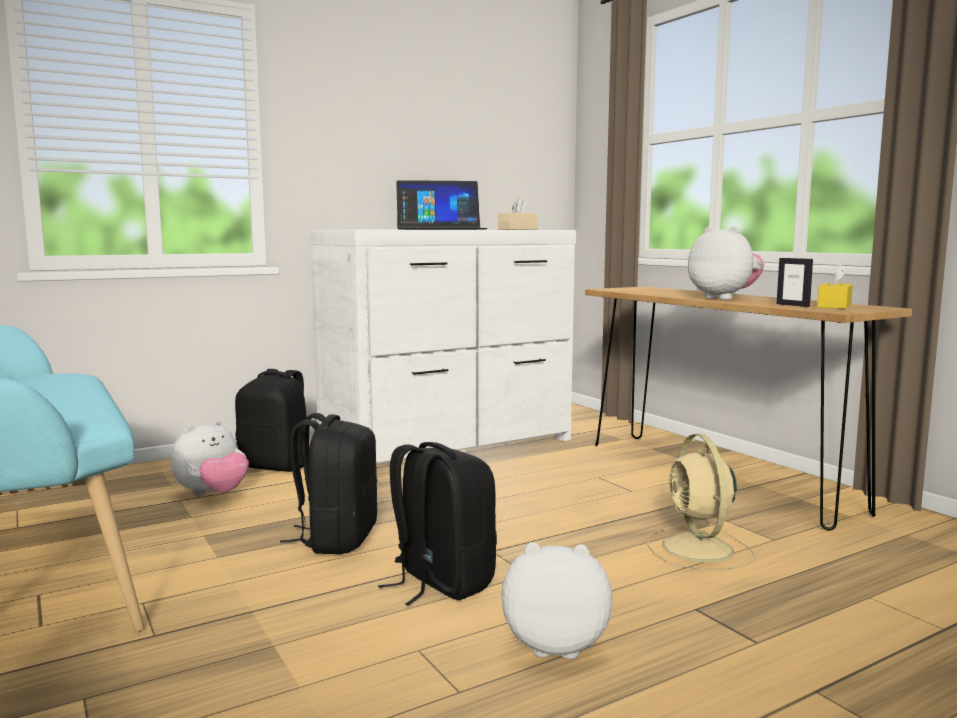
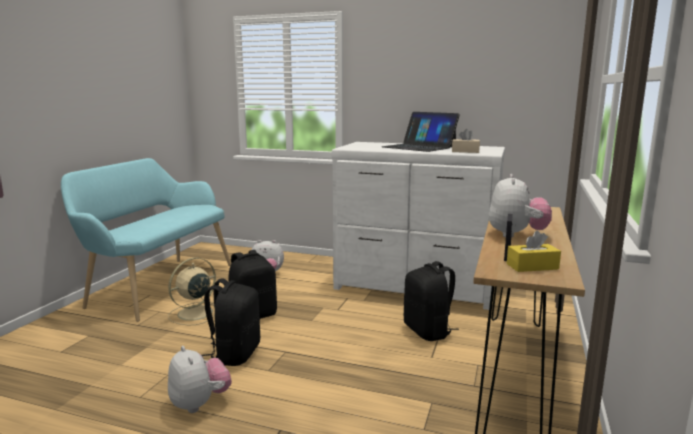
camera: 50 degrees right, 5 degrees up
black backpack [235,369,306,472] -> black backpack moved to [404,261,459,341]
beige fan [647,434,756,570] -> beige fan moved to [168,258,216,325]

